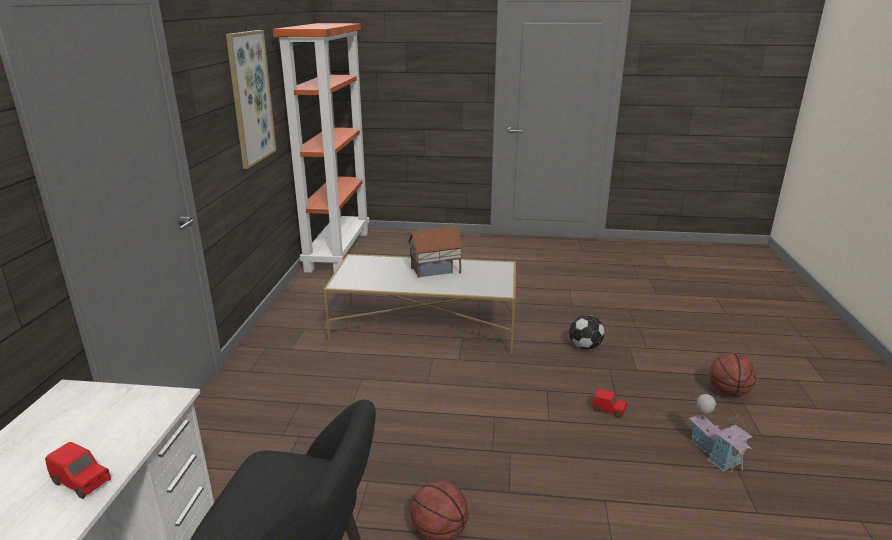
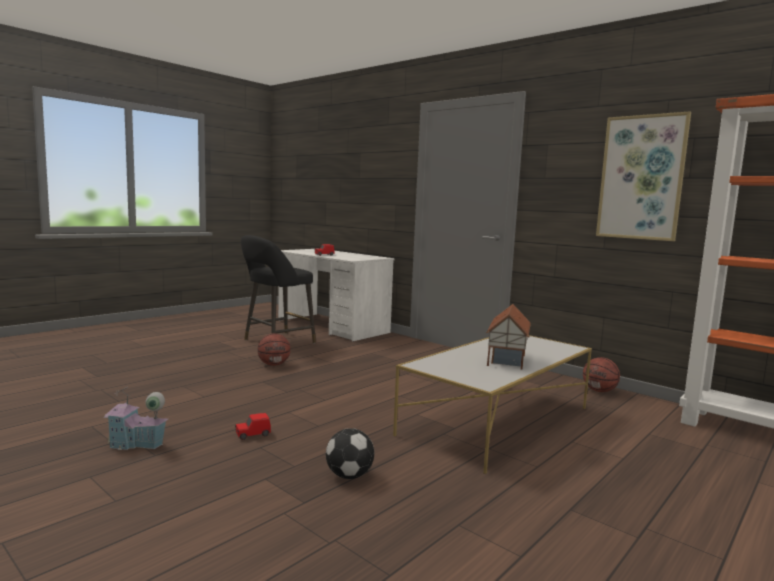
camera: 125 degrees right, 15 degrees down
basketball [710,353,757,397] -> basketball moved to [583,357,620,392]

